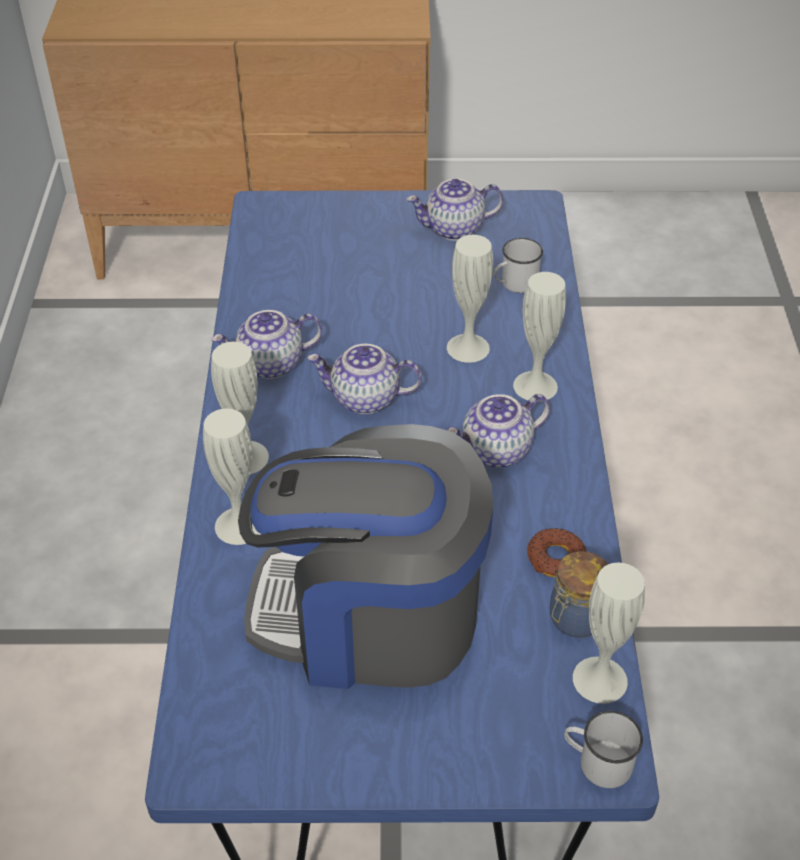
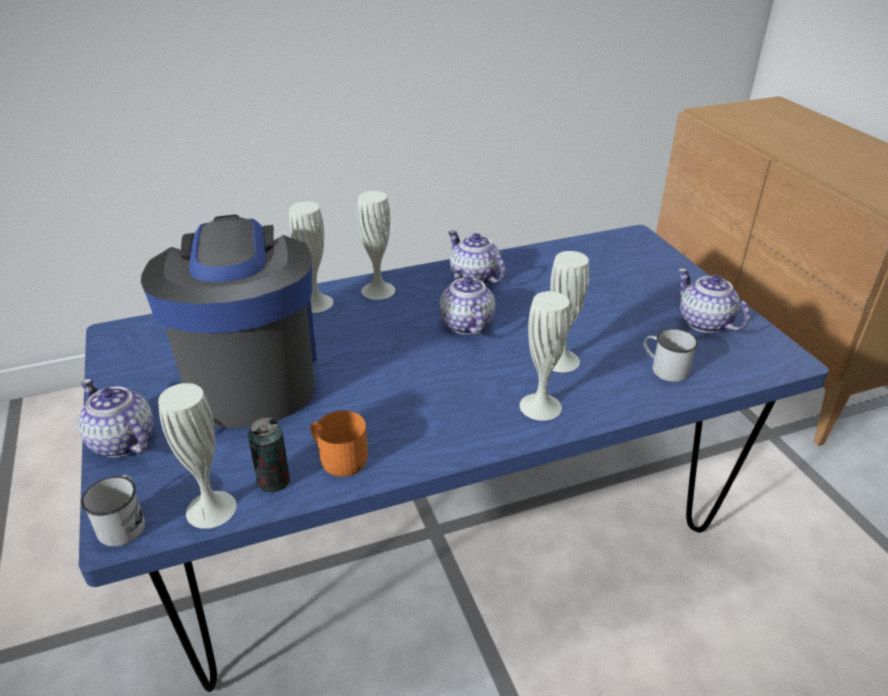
camera: 70 degrees right, 10 degrees down
teapot [447,394,551,468] -> teapot moved to [78,379,154,458]
donut [527,528,587,577] -> orange mug [310,411,368,477]
jar [550,551,608,638] -> can [248,418,290,493]

